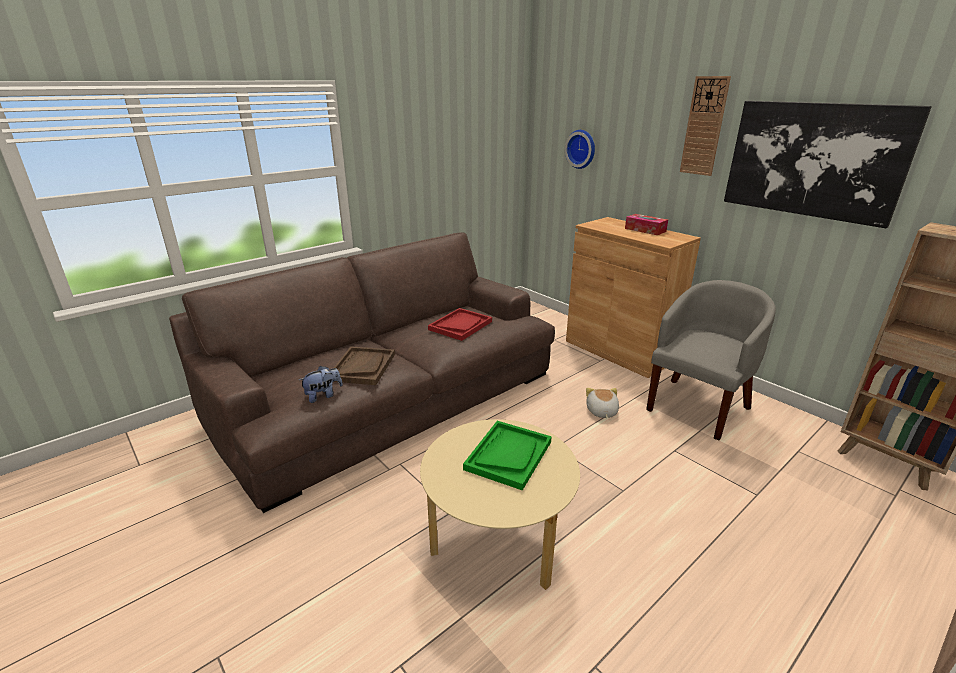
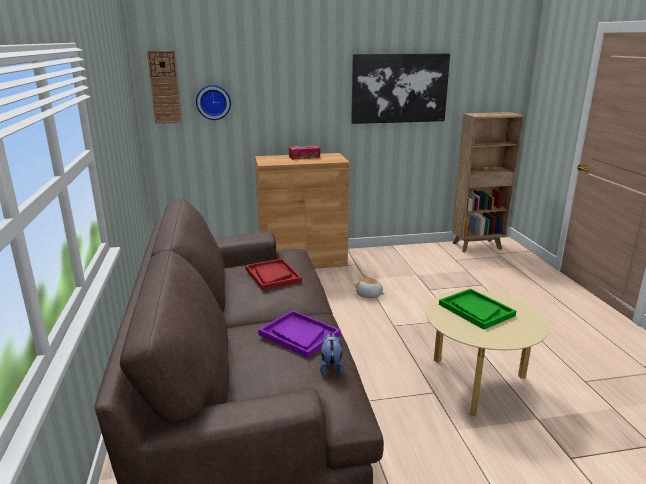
camera: 60 degrees left, 5 degrees down
brown tray [334,346,395,385] -> purple tray [258,310,341,358]
grey armchair [646,280,776,440] -> none
wall clock [680,76,731,176] -> wall clock moved to [147,50,182,124]

